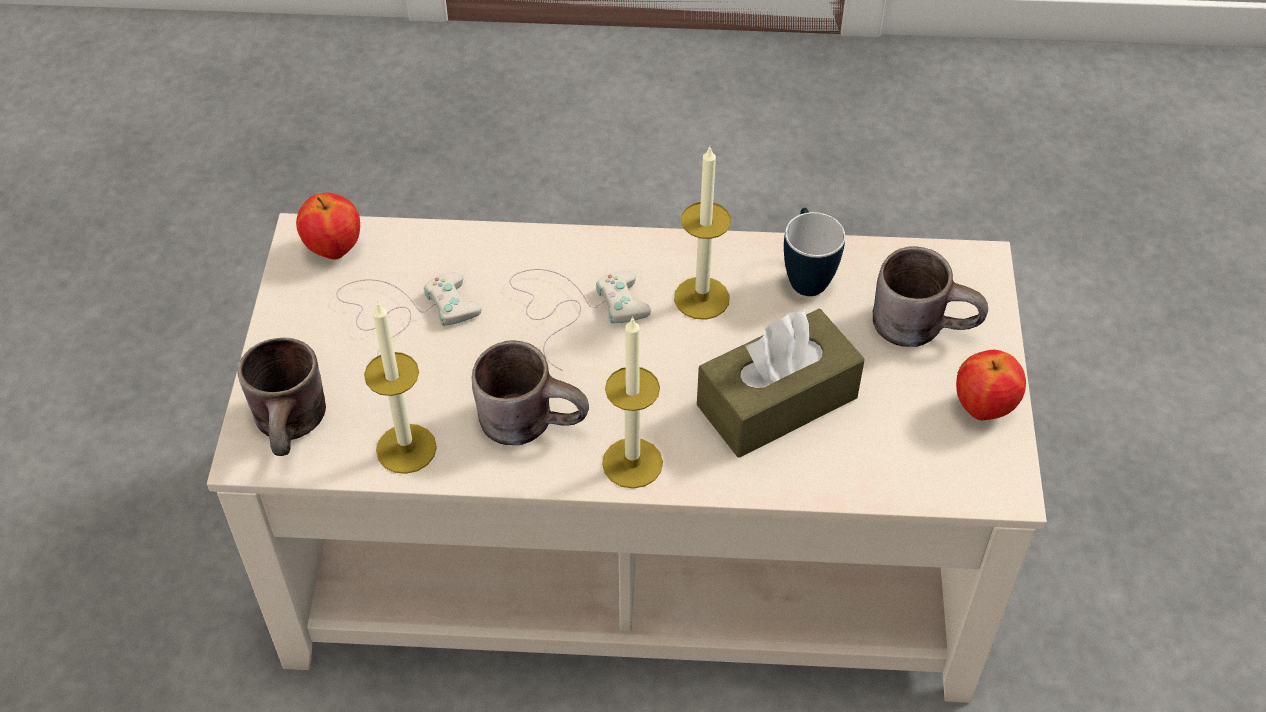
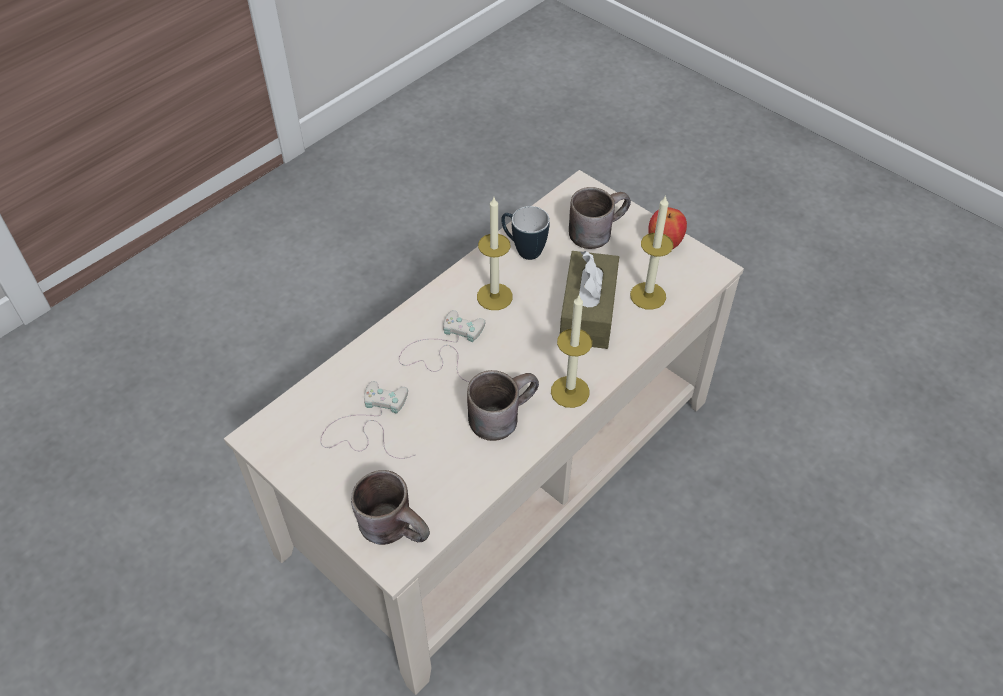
camera: 50 degrees left, 0 degrees up
apple [296,192,360,260] -> none
candle [364,301,437,474] -> candle moved to [630,195,673,310]

